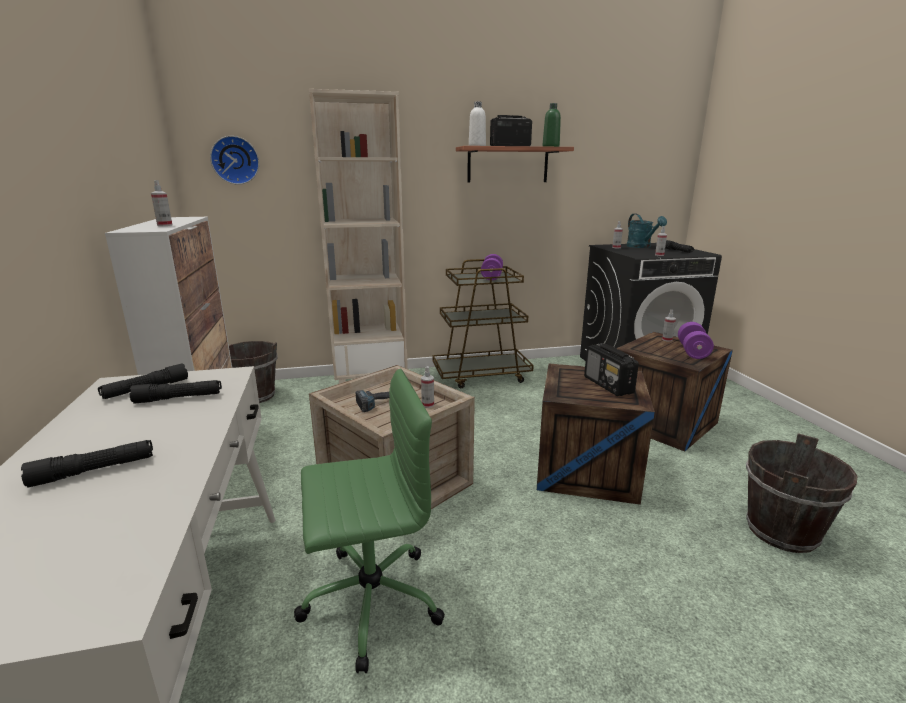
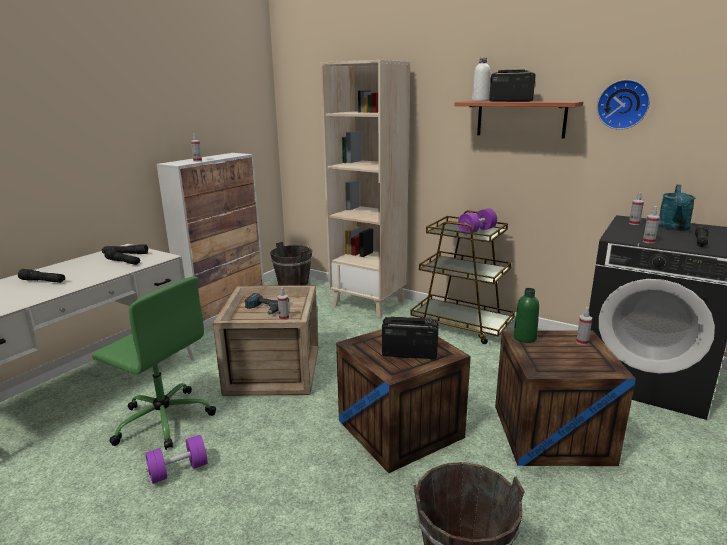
camera: 45 degrees right, 0 degrees up
wall clock [210,136,259,185] -> wall clock moved to [597,79,650,130]
green bottle [542,103,561,147] -> green bottle moved to [513,288,539,343]
radio [584,343,639,396] -> radio turned 75 degrees clockwise [382,317,438,359]
purple dumbbell [678,322,714,359] -> purple dumbbell moved to [145,435,207,484]

